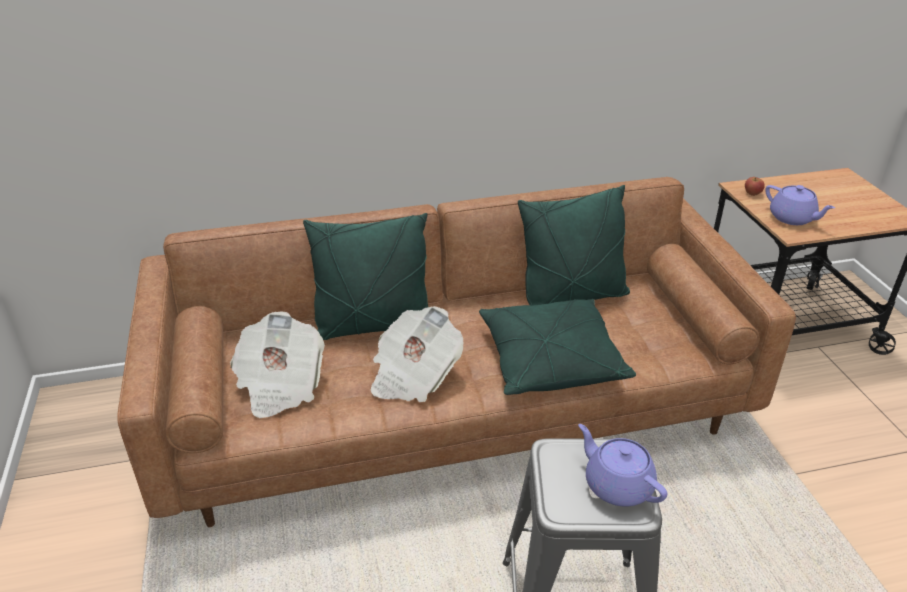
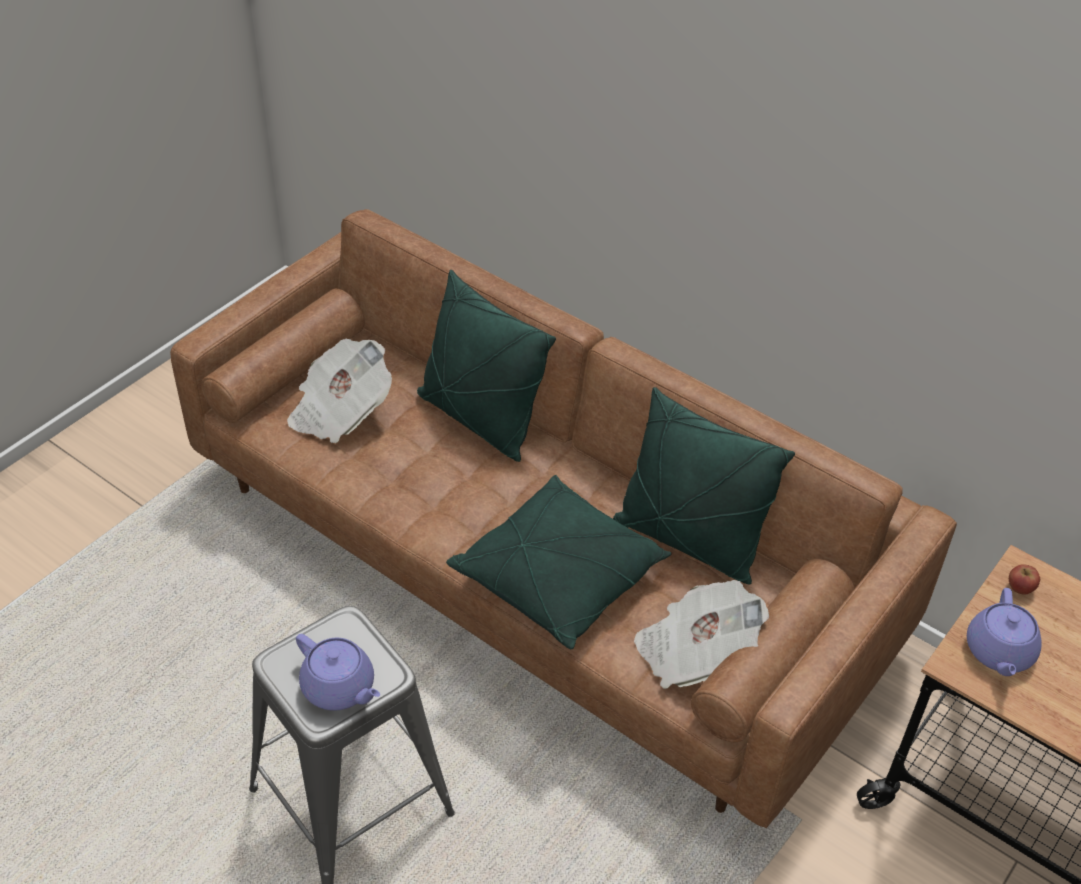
camera: 50 degrees right, 10 degrees up
newspaper [370,306,463,402] -> newspaper moved to [634,580,769,689]
purple teapot [578,424,667,507] -> purple teapot turned 120 degrees clockwise [296,634,380,710]

